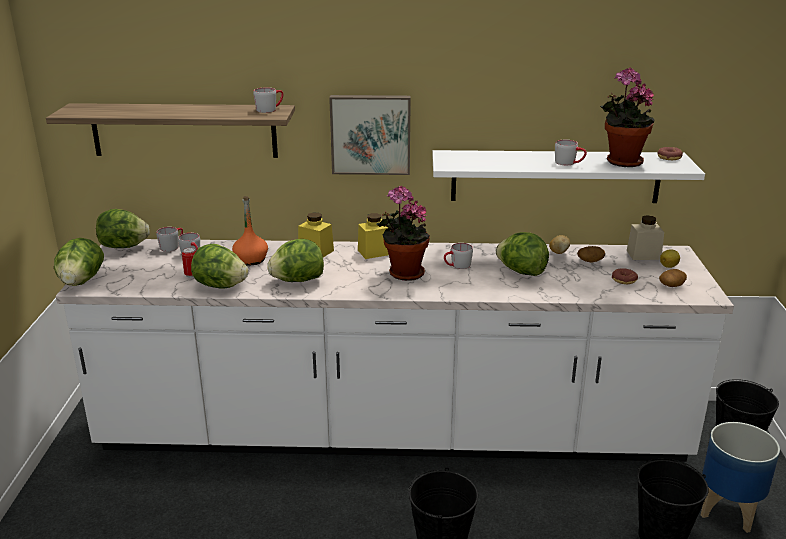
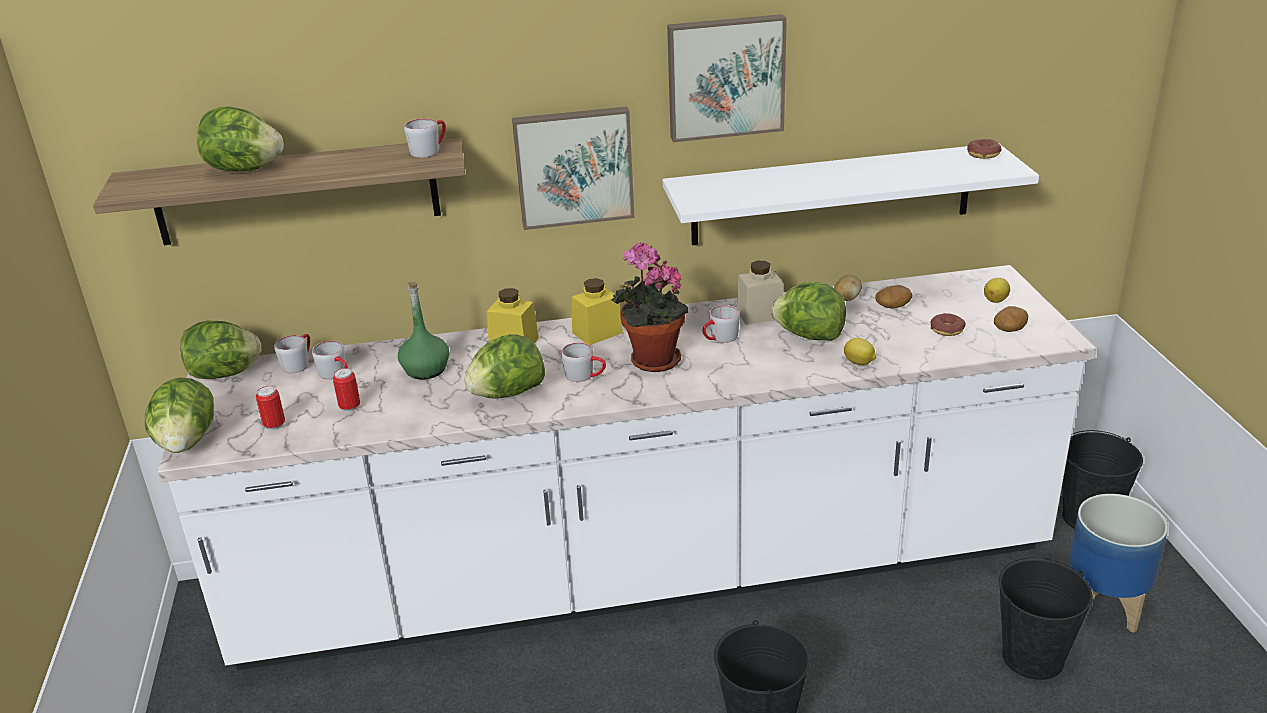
camera: 10 degrees left, 5 degrees up
lettuce [191,244,248,289] -> lettuce moved to [197,106,284,172]
orange bottle [232,196,268,265] -> green bottle [398,282,449,379]
grey mug [555,140,587,165] -> grey mug moved to [561,342,606,382]
potted plant [600,68,654,167] -> none
beige jar [627,215,664,260] -> beige jar moved to [737,261,783,325]
none -> can [256,386,285,431]
none -> picture [667,14,787,142]
none -> lemon [844,338,876,365]

